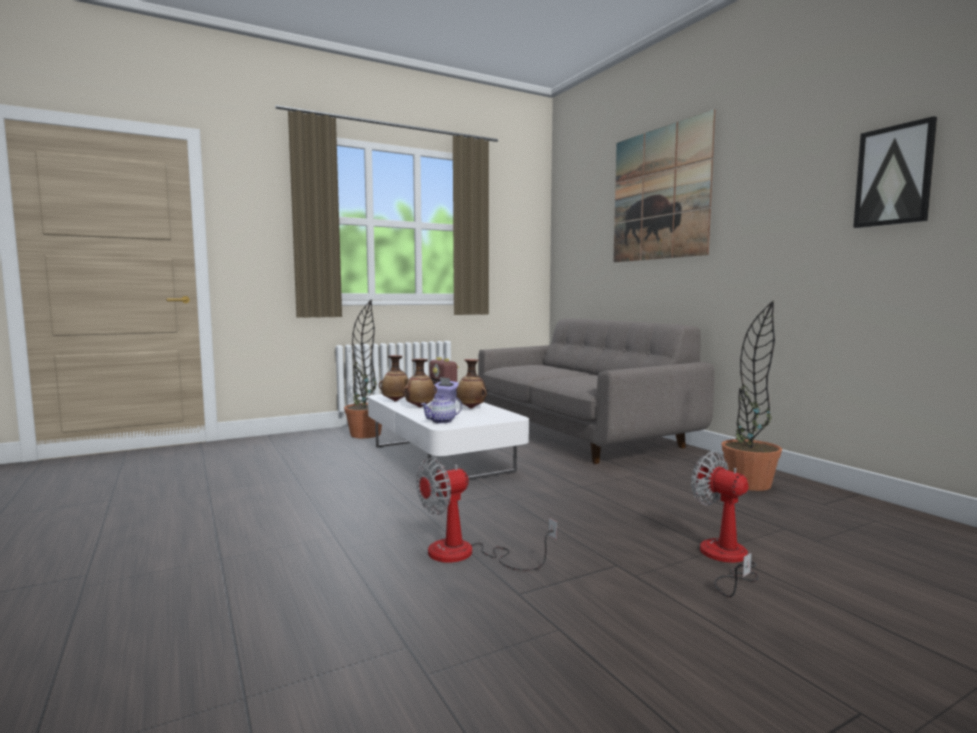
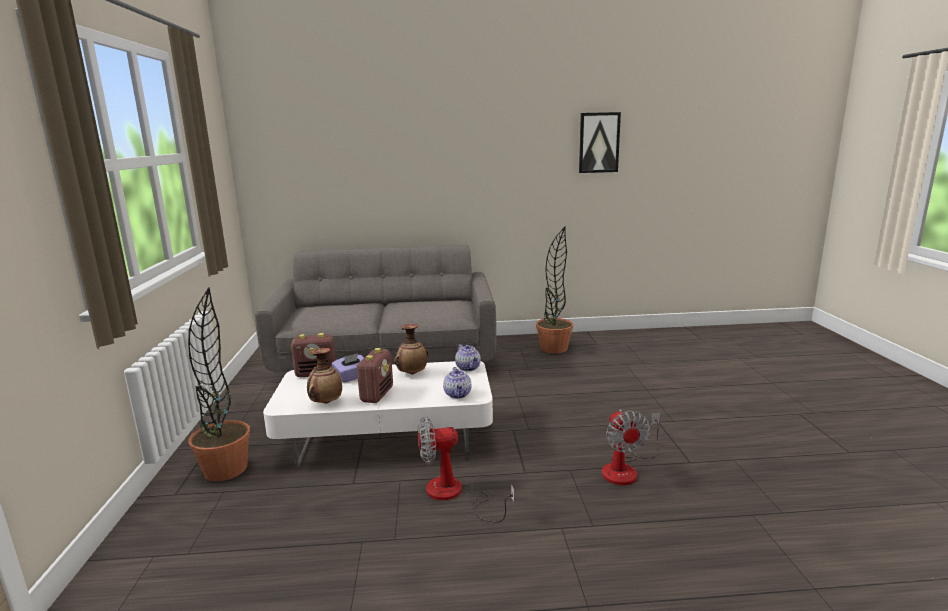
camera: 65 degrees left, 10 degrees up
vase [403,359,437,407] -> radio [356,348,393,403]
picture [613,109,715,262] -> none
fan [691,451,759,597] -> fan moved to [418,417,514,523]
none -> teapot [455,344,481,371]

